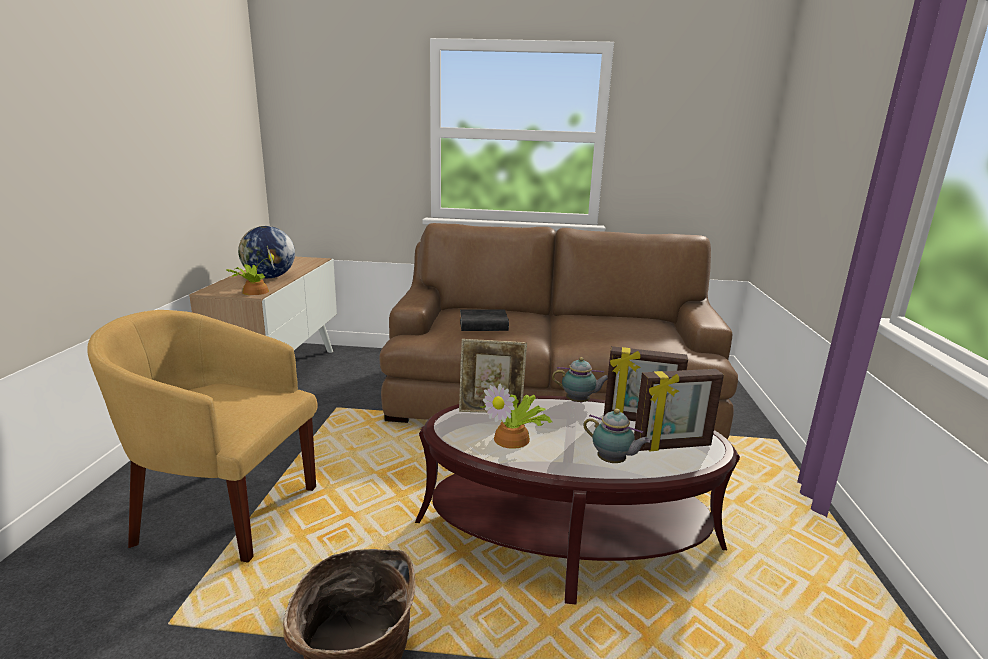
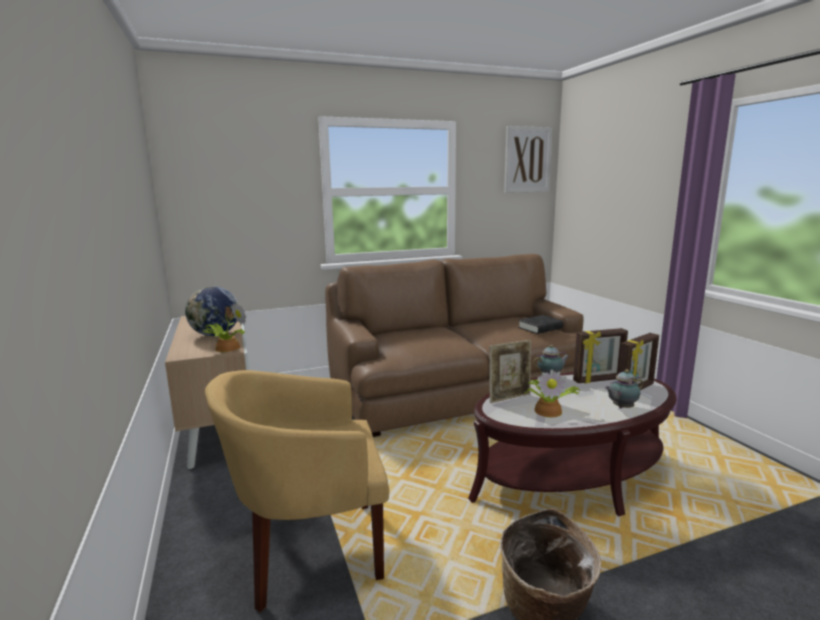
camera: 25 degrees left, 5 degrees down
black book [460,309,509,331] -> black book moved to [518,315,563,334]
teapot [583,409,651,463] -> teapot turned 150 degrees clockwise [605,369,643,408]
none -> picture [504,126,553,193]

